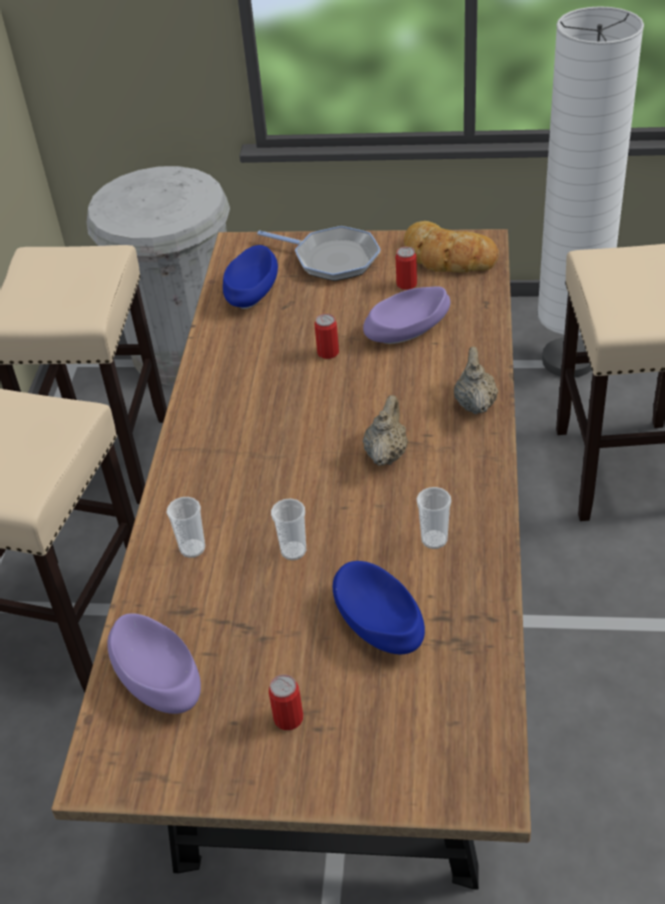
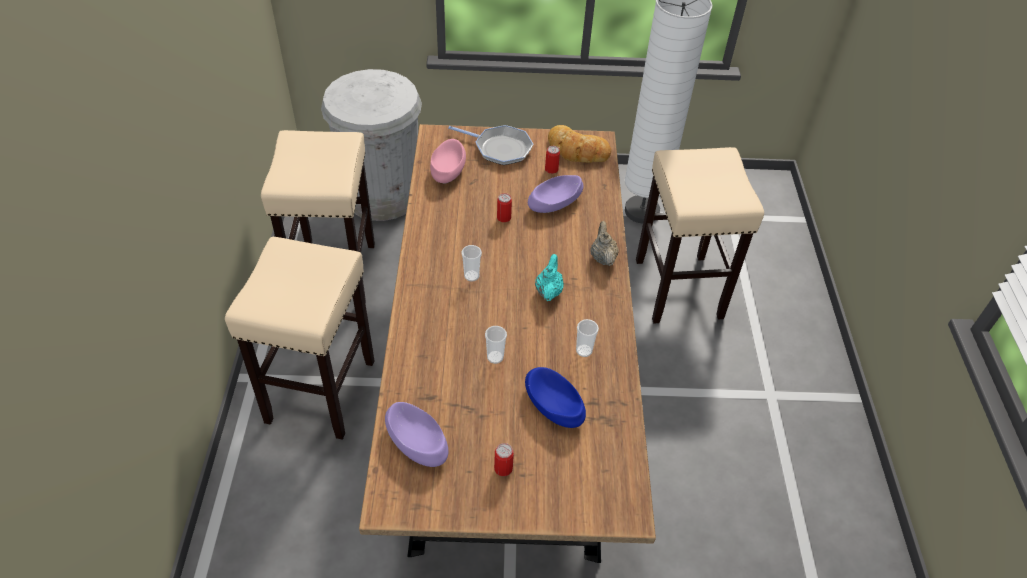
camera: 10 degrees left, 5 degrees up
cup [167,497,205,558] -> cup moved to [461,245,482,281]
blue bowl [223,245,278,309] -> pink bowl [430,139,466,184]
beige teapot [363,395,408,466] -> turquoise teapot [535,254,564,301]

